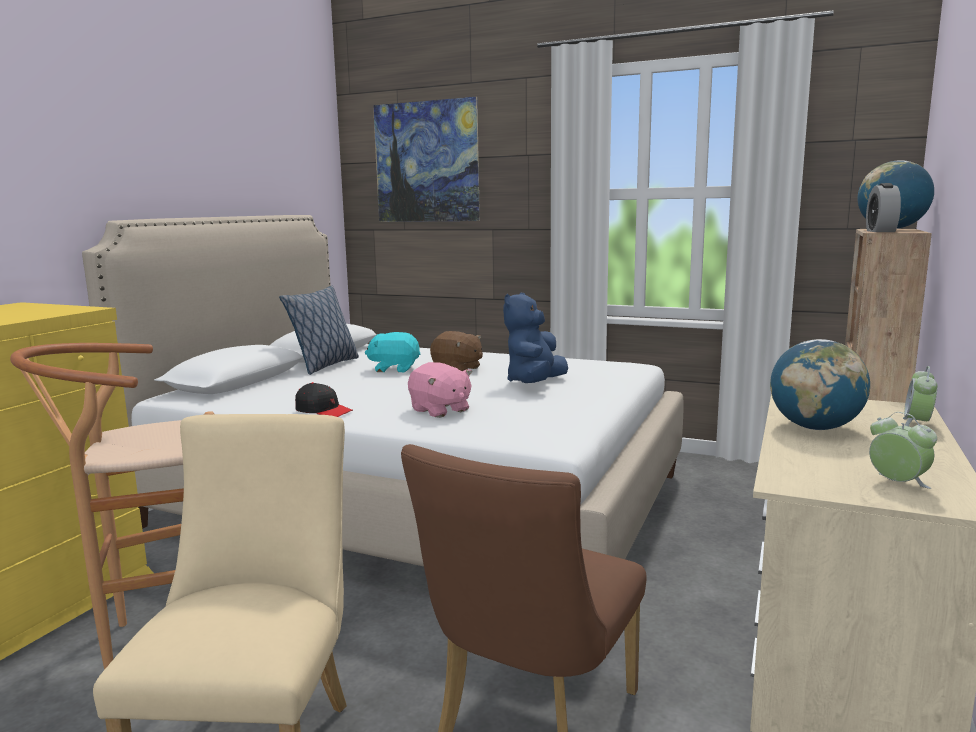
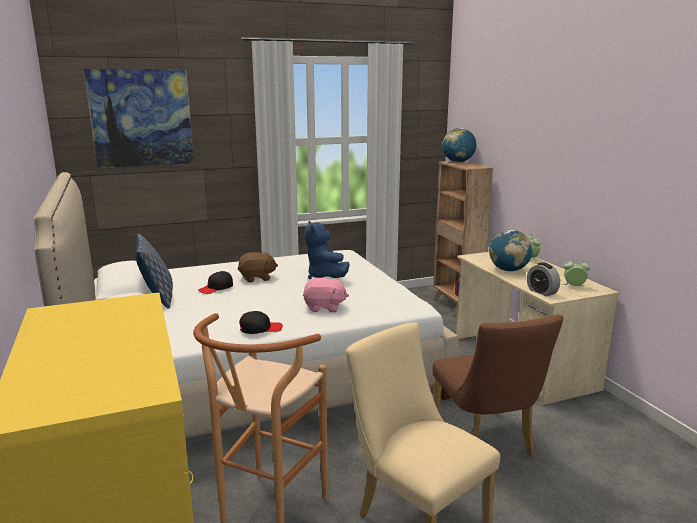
camera: 45 degrees left, 5 degrees up
turquoise plush toy [365,332,420,372] -> black cap [198,271,233,294]
alarm clock [866,183,901,232] -> alarm clock moved to [527,262,560,296]

